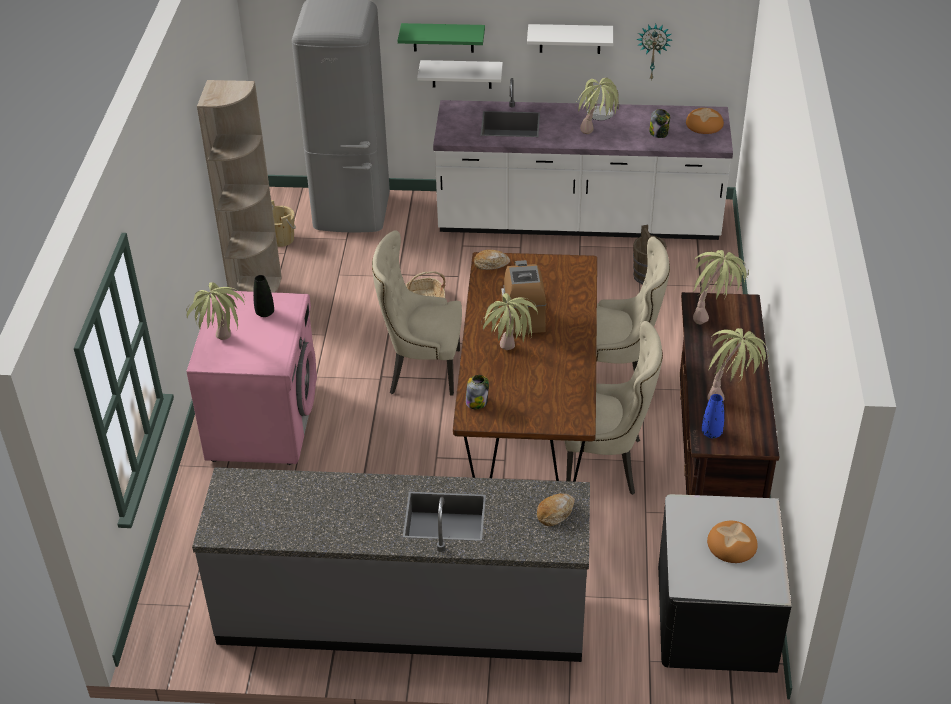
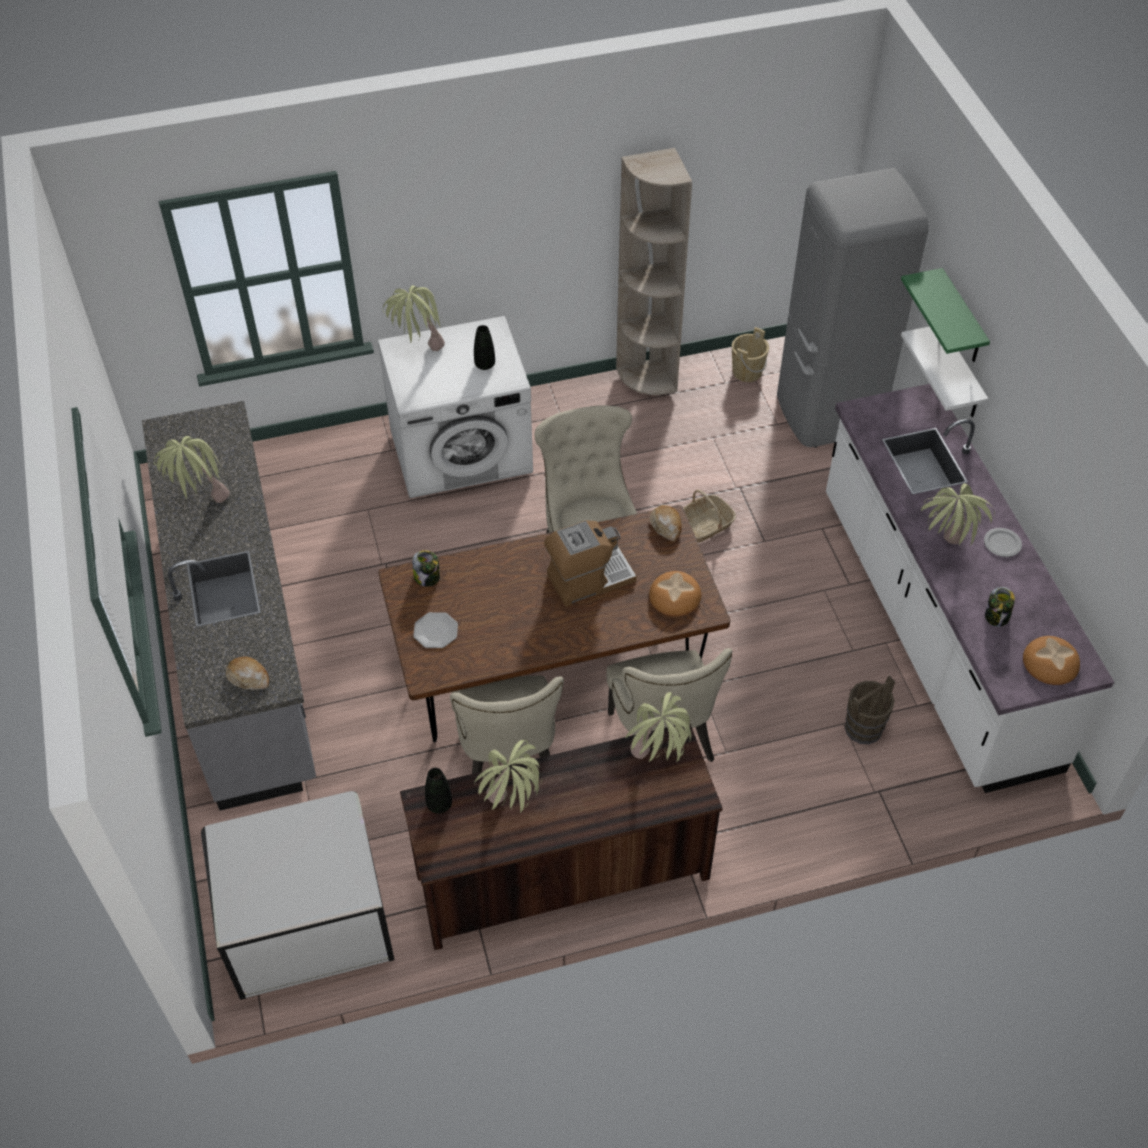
camera: 70 degrees right, 10 degrees up
pink washing machine [186,291,317,465] -> white washing machine [378,316,533,498]
potted plant [481,293,538,350] -> potted plant moved to [154,436,230,503]
white shelf [527,24,613,54] -> none
wall clock [636,24,672,80] -> none
blue vase [702,394,724,438] -> black vase [425,768,452,814]
bread [707,521,758,563] -> bread moved to [649,571,701,616]
none -> plate [413,612,458,648]

